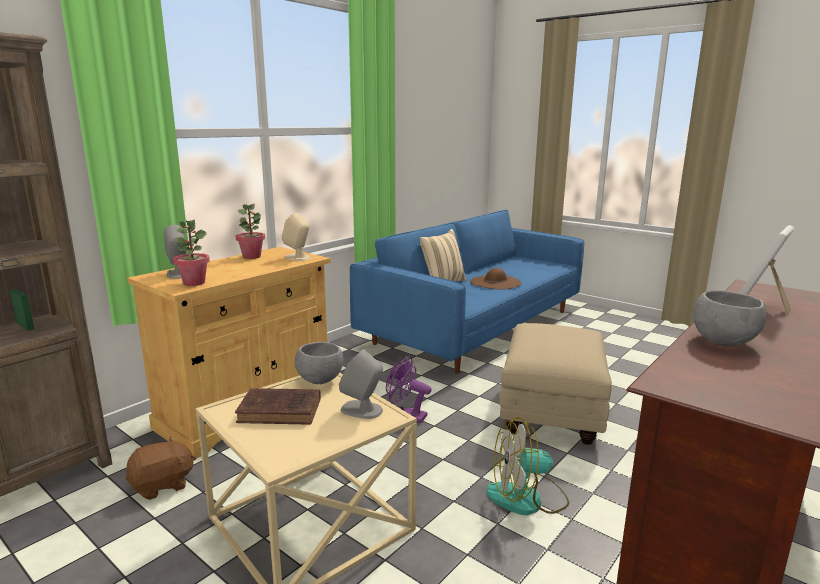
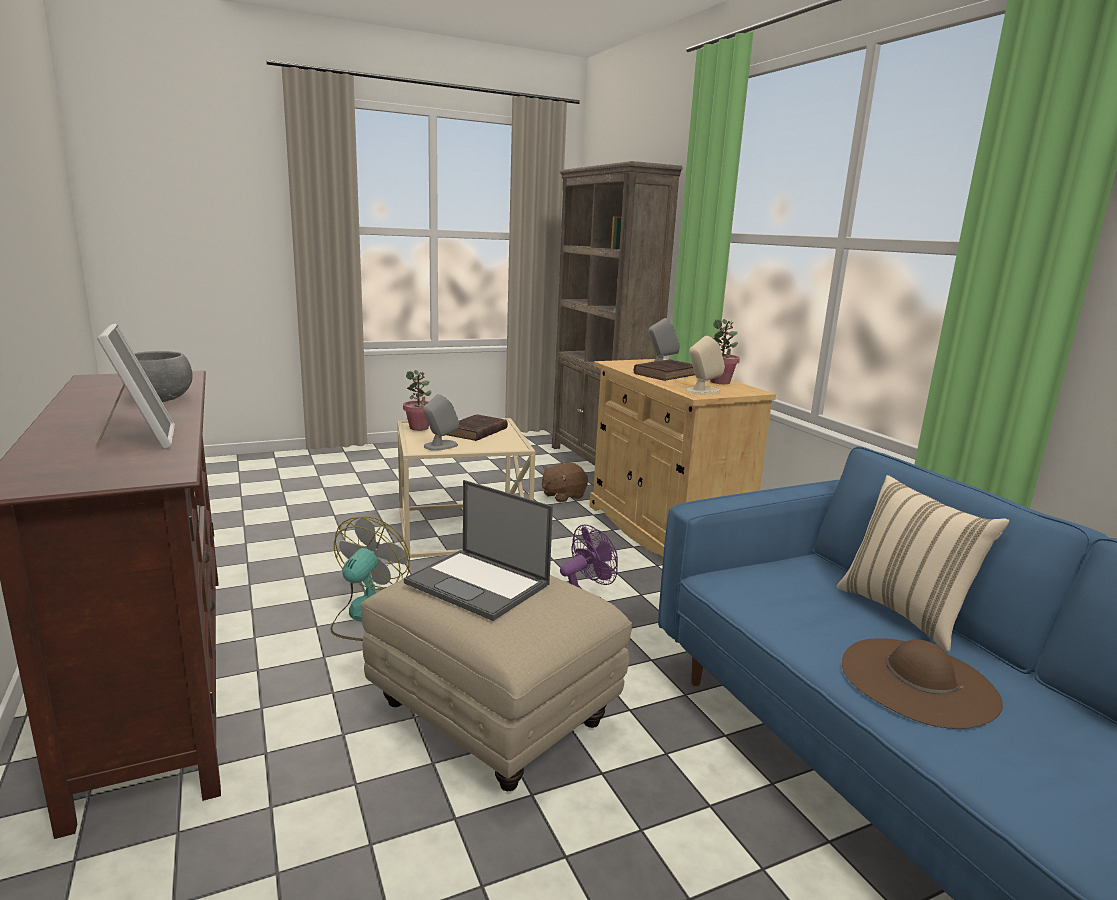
camera: 115 degrees right, 0 degrees up
brown plush toy [125,437,197,500] -> brown plush toy turned 60 degrees clockwise [542,463,588,502]
potted plant [173,220,210,286] -> potted plant moved to [403,370,432,431]
grey bowl [295,342,344,384] -> none
none -> laptop [404,480,553,621]
none -> brown book [634,359,695,381]

